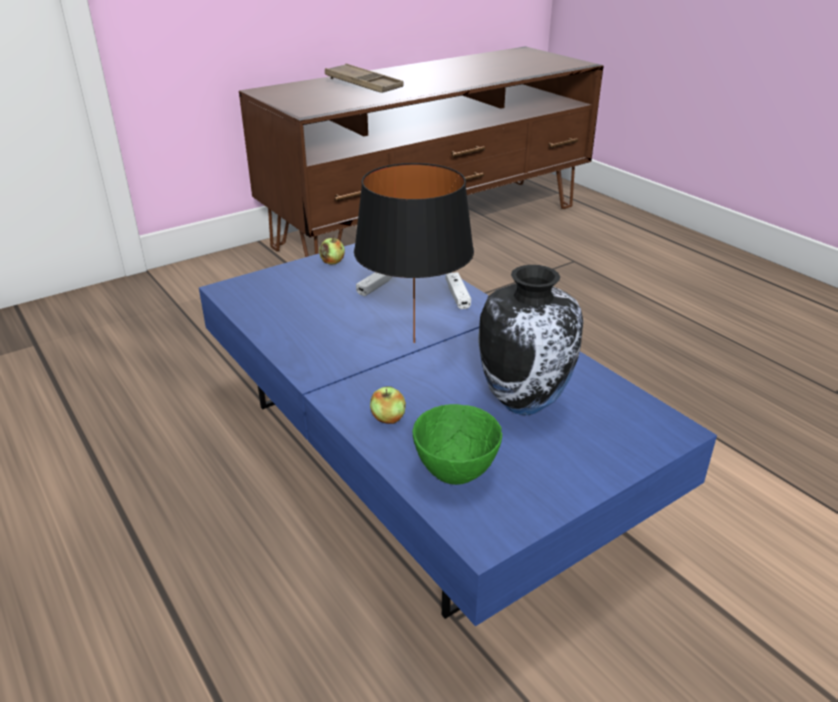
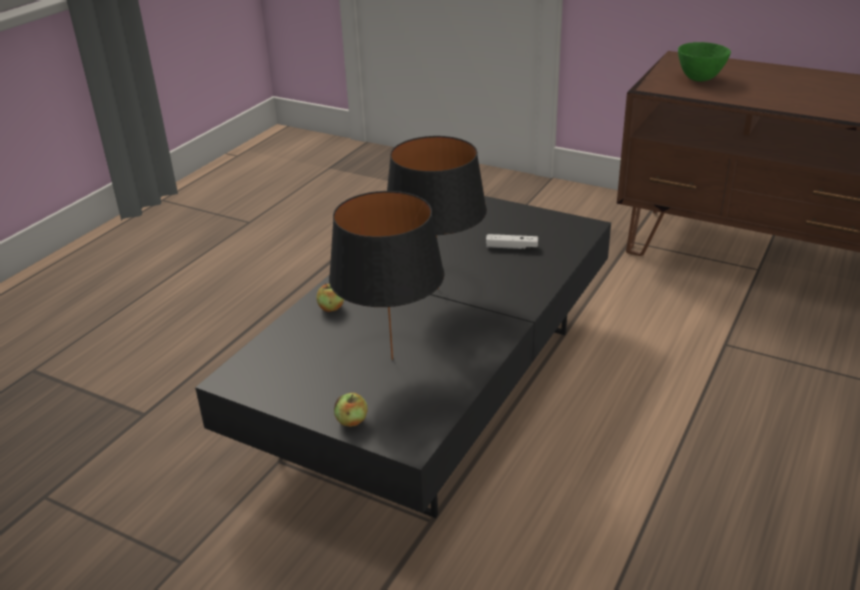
camera: 65 degrees right, 0 degrees up
blue coffee table [199,243,717,626] -> black coffee table [195,196,611,518]
apple [319,236,345,265] -> apple moved to [334,393,368,427]
brown tray [325,63,403,93] -> none
green bowl [412,404,502,485] -> green bowl moved to [678,42,731,82]
white game controller [445,272,471,309] -> none
vase [478,265,583,415] -> black table lamp [329,191,445,360]

